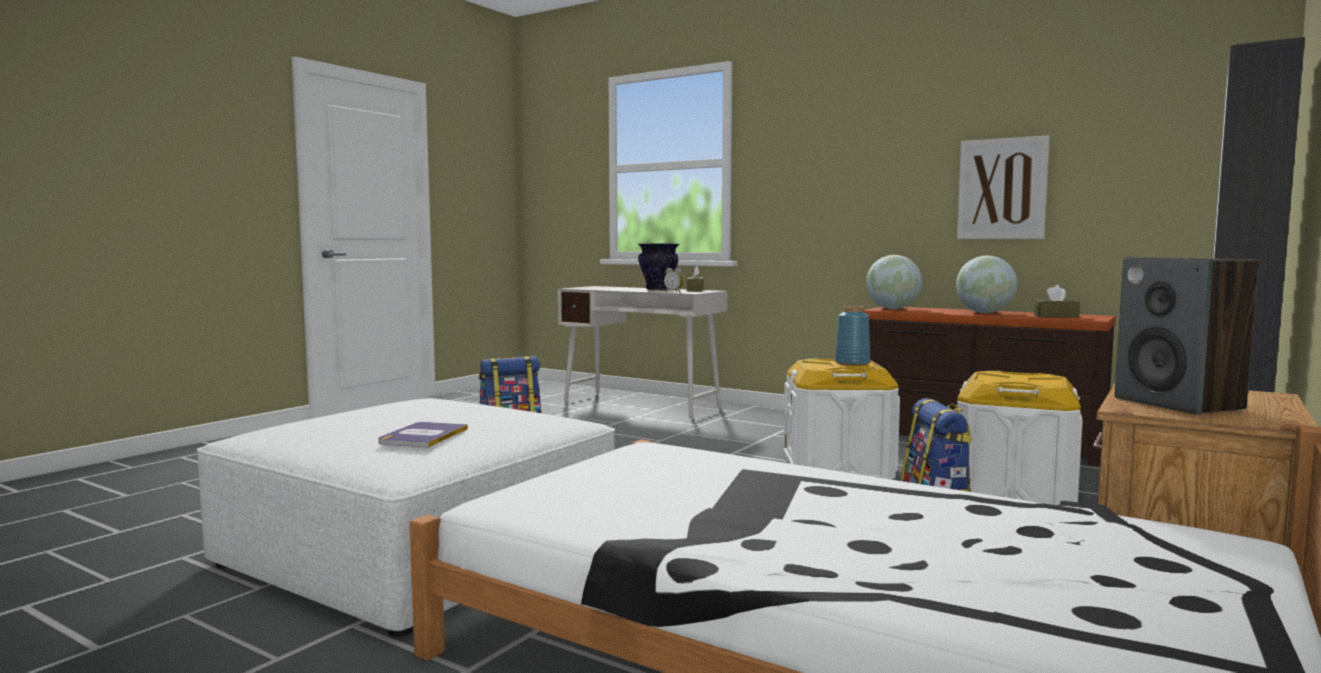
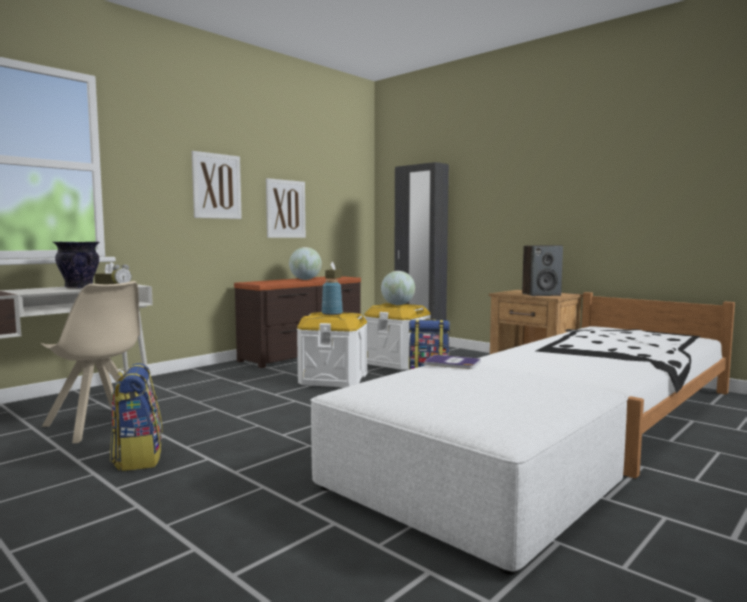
camera: 80 degrees left, 0 degrees up
book [378,422,468,448] -> book moved to [425,355,481,369]
globe [866,255,922,309] -> globe moved to [381,271,415,305]
none -> beige chair [41,281,140,443]
none -> picture [192,151,242,219]

